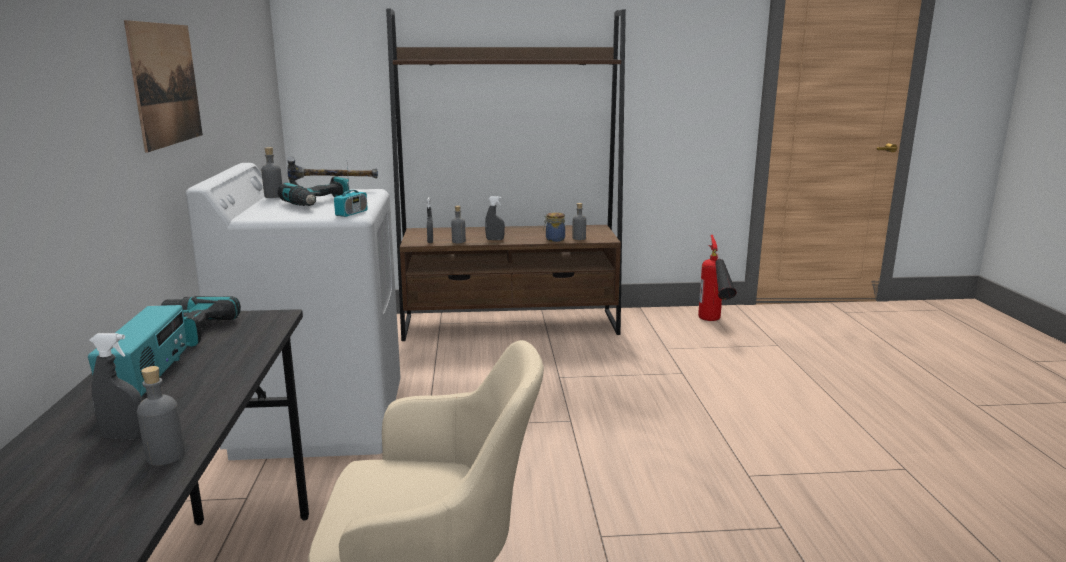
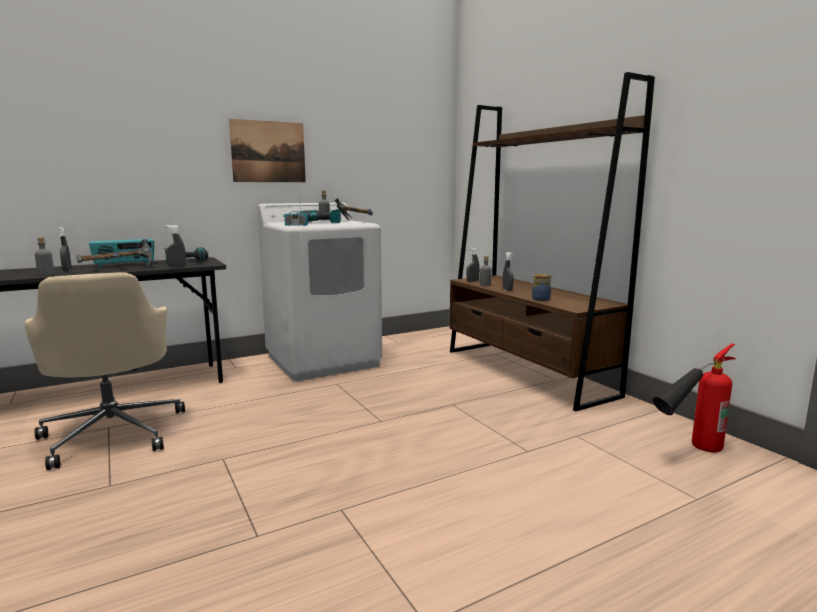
camera: 65 degrees right, 5 degrees down
grey bottle [572,203,586,240] -> none
none -> hammer [77,239,152,268]
none -> grey spray bottle [166,225,186,267]

